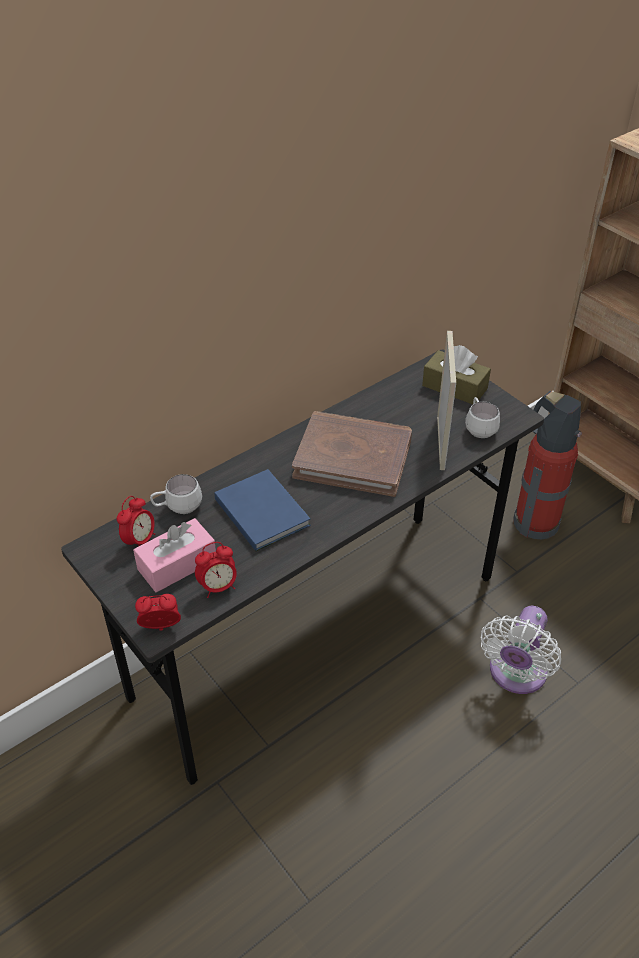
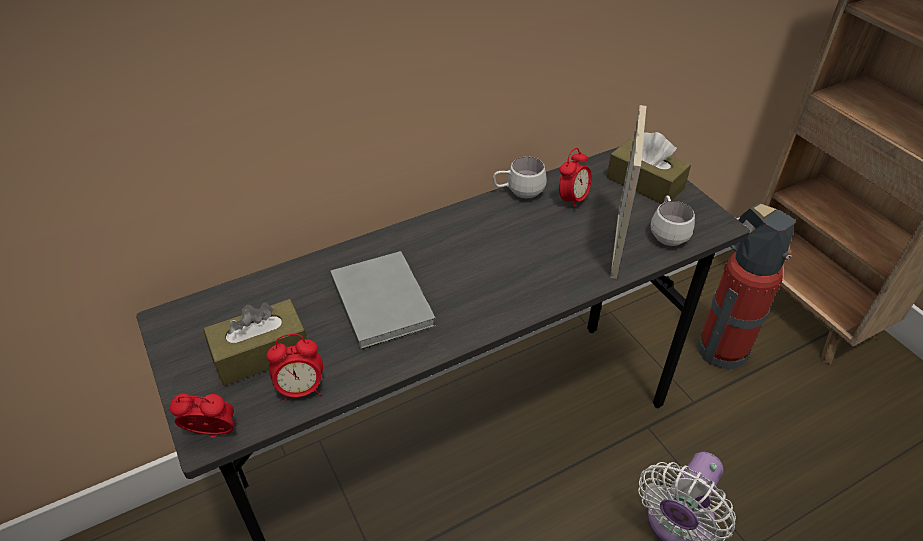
camera: 10 degrees right, 0 degrees up
alarm clock [117,496,155,546] -> alarm clock moved to [559,148,592,210]
pink tissue box [133,518,216,592] -> brown tissue box [203,299,307,386]
white mug [150,474,202,514] -> white mug moved to [493,157,547,198]
blue book [215,469,311,551] -> grey book [330,251,436,350]
brown book [292,411,412,497] -> none

